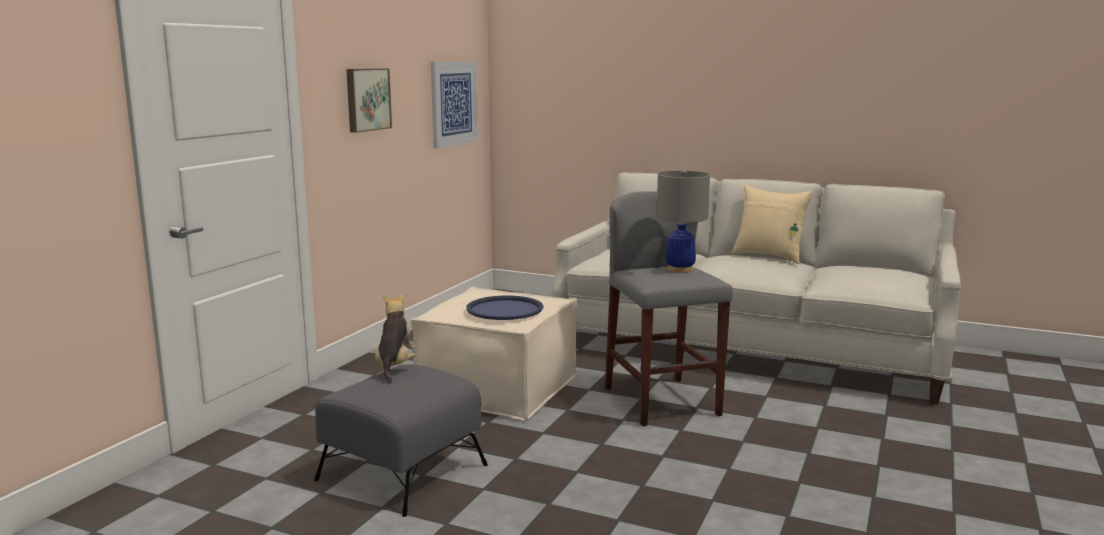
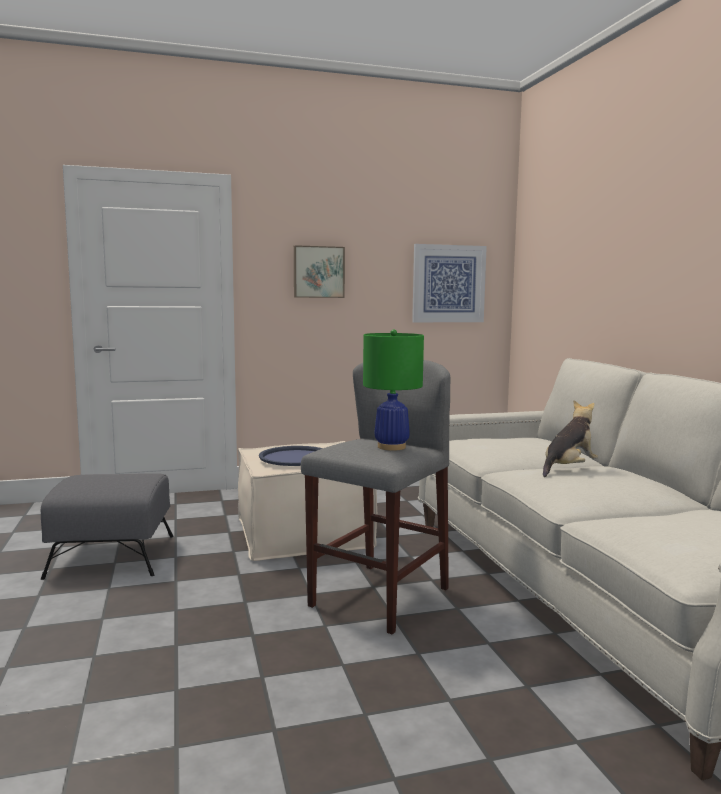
camera: 50 degrees right, 5 degrees down
plush toy [375,294,416,384] -> plush toy moved to [543,400,598,477]
grey table lamp [656,170,710,273] -> green table lamp [363,329,424,451]
beige pillow [732,185,812,264] -> none

